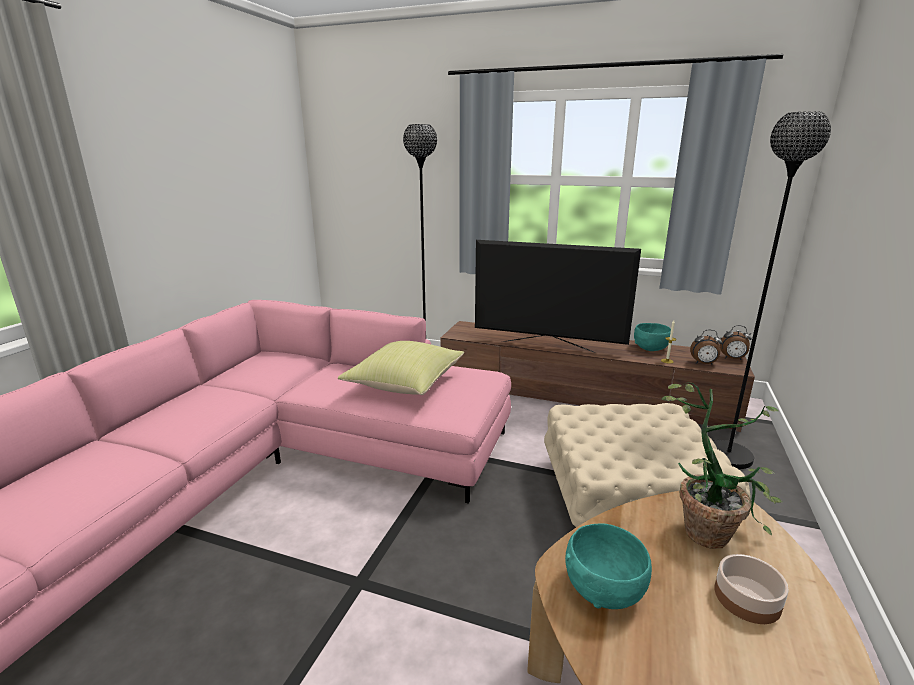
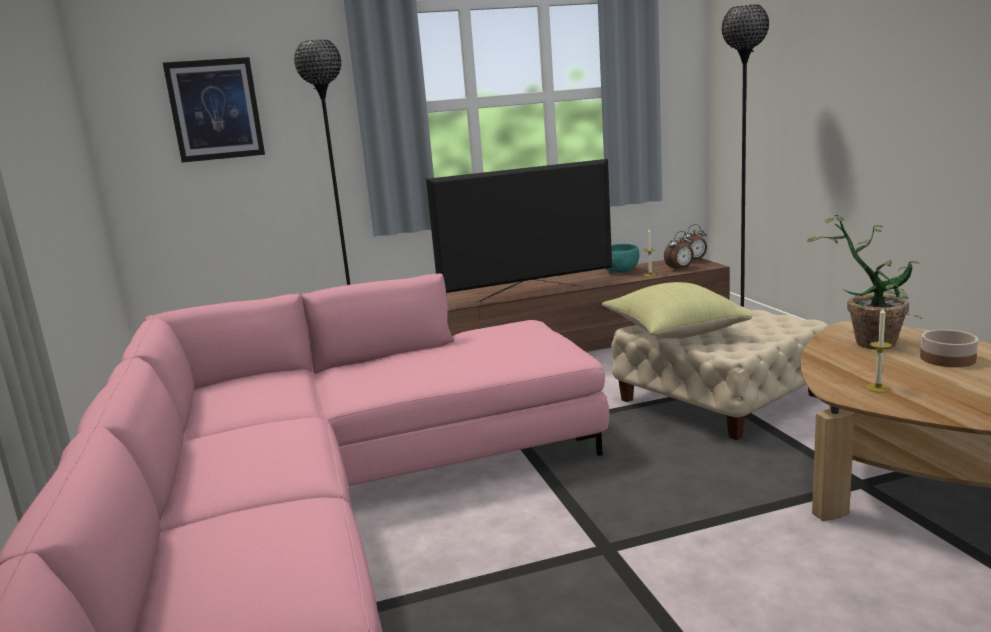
camera: 35 degrees left, 5 degrees down
yellow pillow [338,341,464,395] -> yellow pillow moved to [602,282,752,338]
turquoise bowl [565,523,652,609] -> candle [865,308,892,392]
none -> picture [163,57,265,163]

